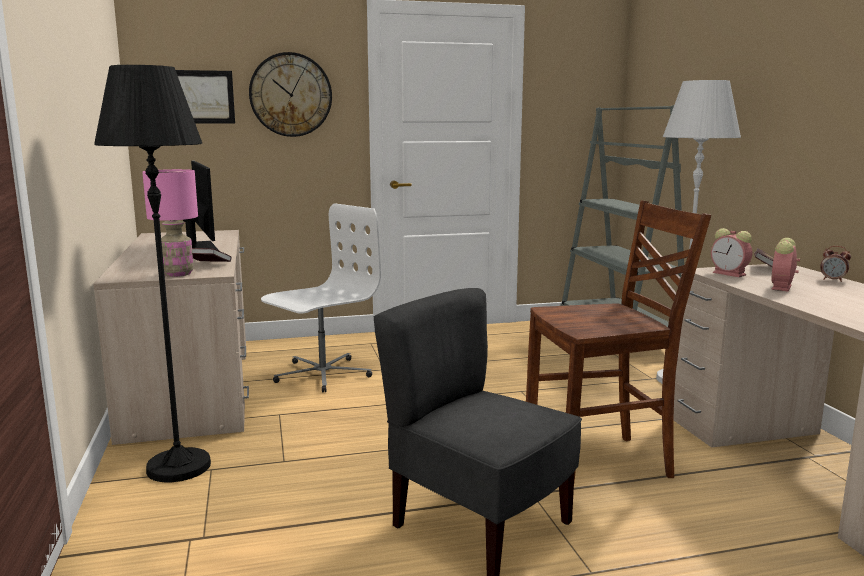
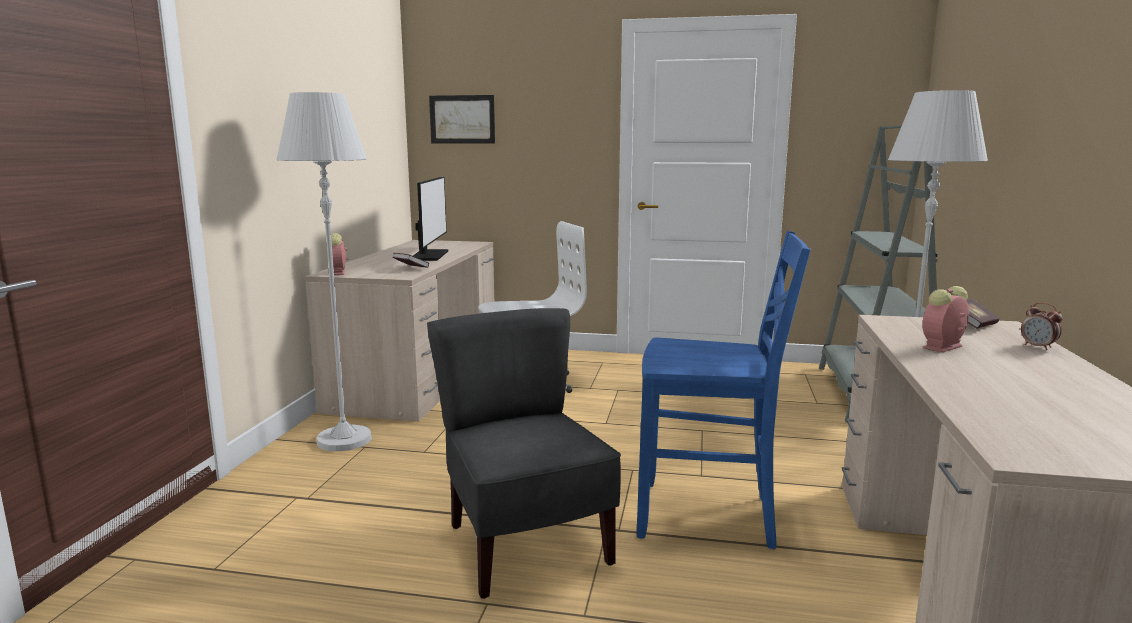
camera: 25 degrees right, 0 degrees up
black floor lamp [94,65,211,482] -> white floor lamp [276,92,372,451]
pink table lamp [142,169,198,277] -> none
wall clock [249,52,332,137] -> none
brown chair [526,201,711,482] -> blue chair [637,231,811,549]
alarm clock [711,228,752,277] -> alarm clock moved to [331,233,348,275]

